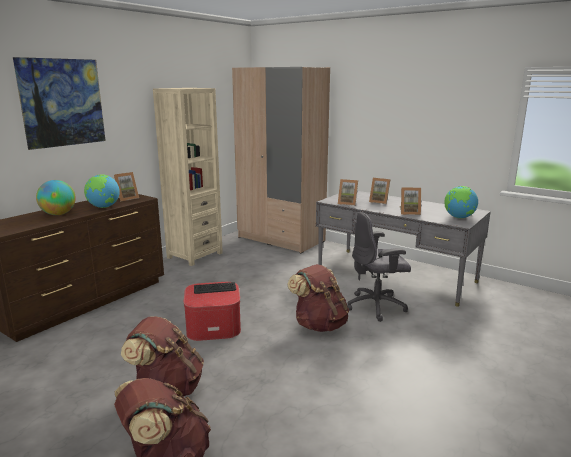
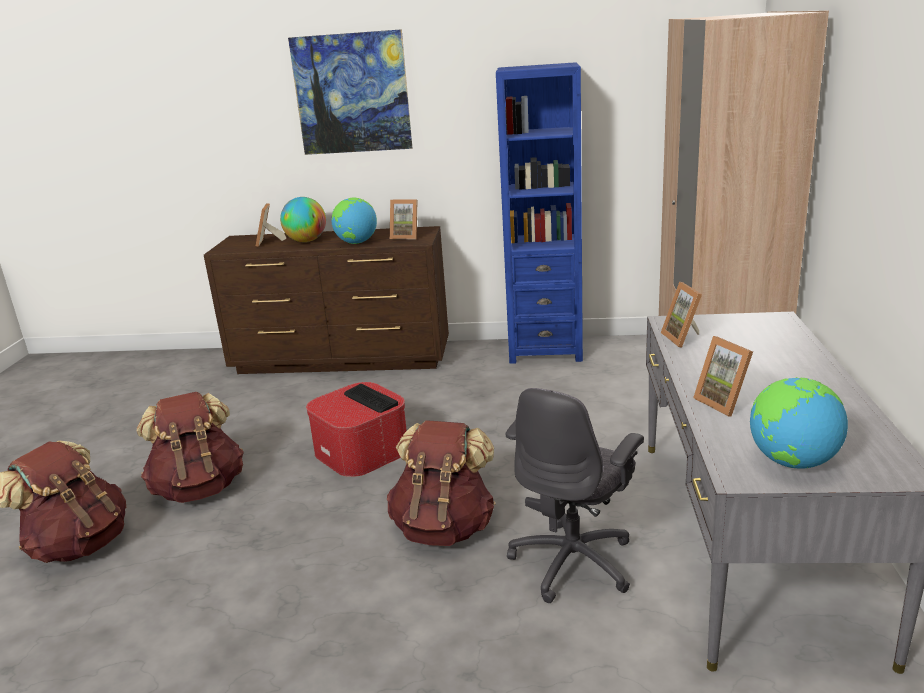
camera: 60 degrees right, 5 degrees up
beige bookcase [153,88,223,266] -> blue bookcase [496,62,583,364]
grey office chair [347,211,411,322] -> grey office chair turned 105 degrees counterclockwise [506,388,644,603]
picture frame [369,178,390,204] -> picture frame moved to [256,203,287,247]

